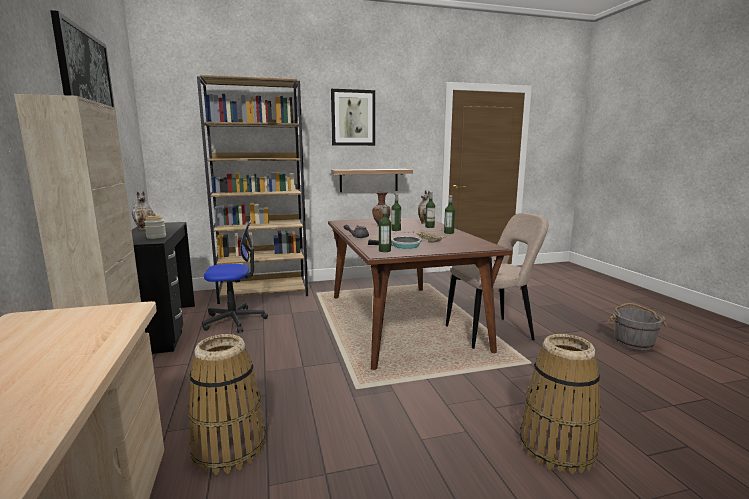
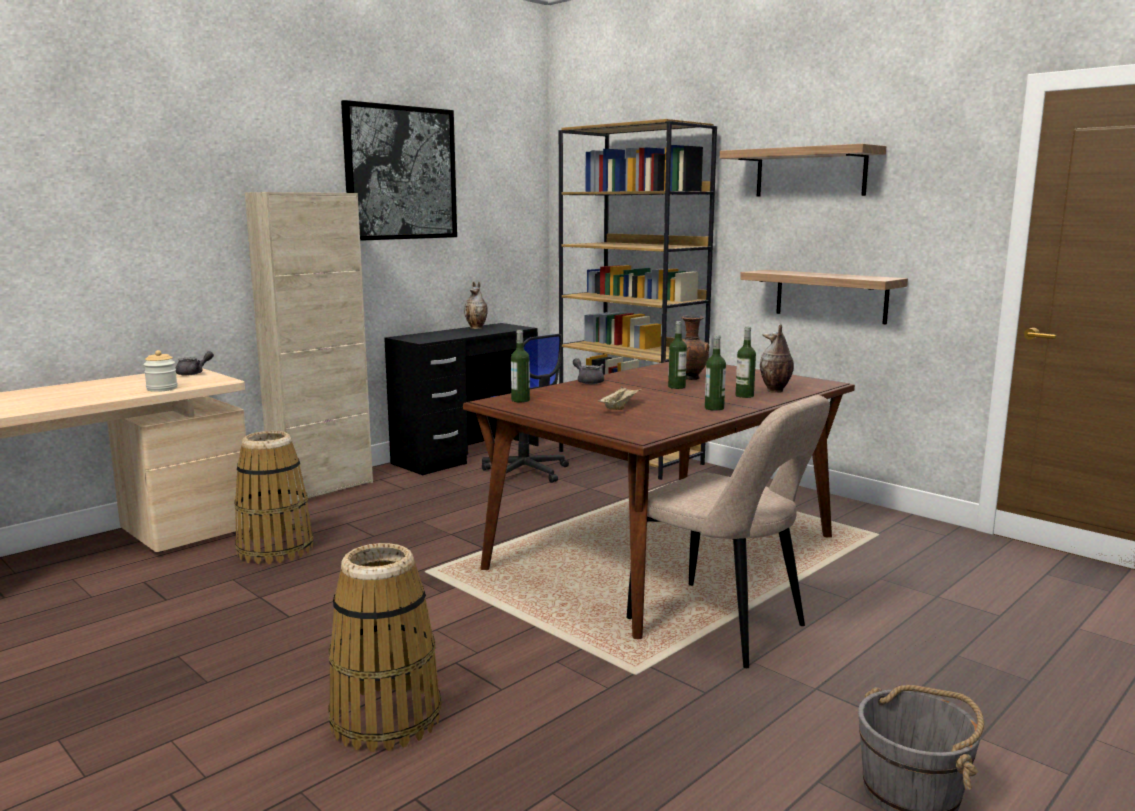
camera: 60 degrees right, 0 degrees up
jar [144,213,166,239] -> jar moved to [143,350,178,392]
picture [331,89,375,146] -> shelf [720,144,886,196]
frying pan [368,237,421,249] -> none
none -> grey teapot [175,351,214,376]

